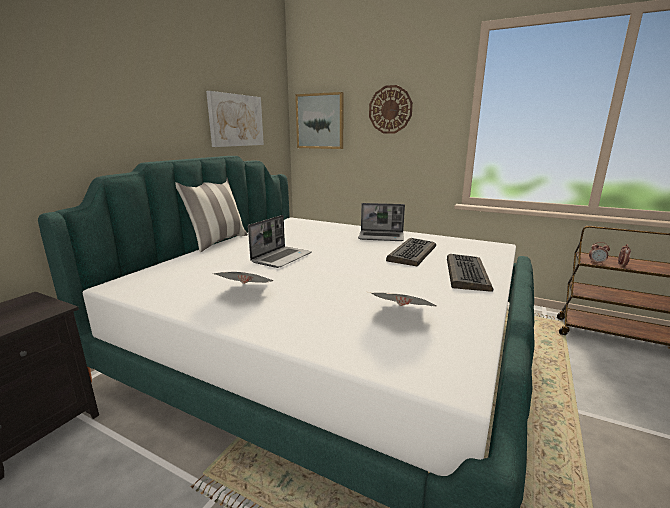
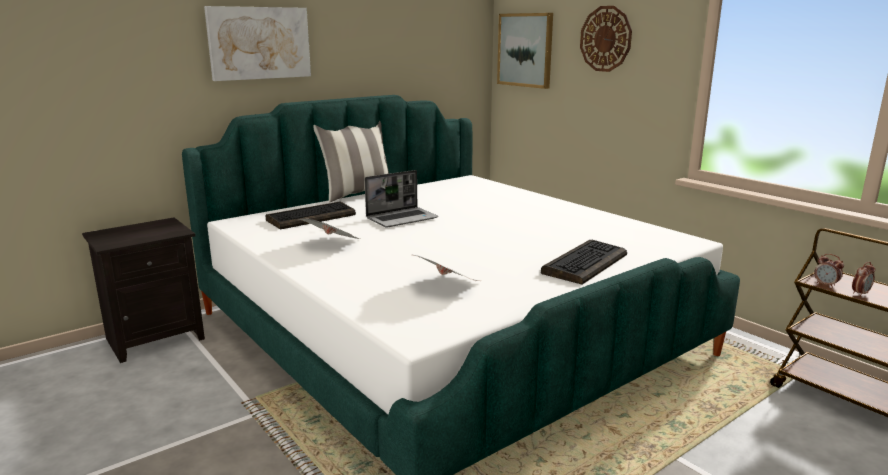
camera: 25 degrees right, 0 degrees up
picture [206,91,264,147] -> picture moved to [204,6,311,81]
laptop [358,203,405,241] -> none
keyboard [386,238,436,266] -> keyboard moved to [266,201,356,229]

